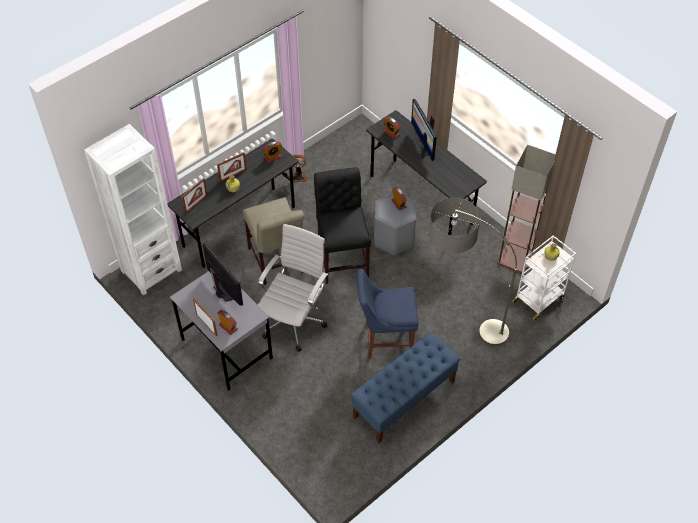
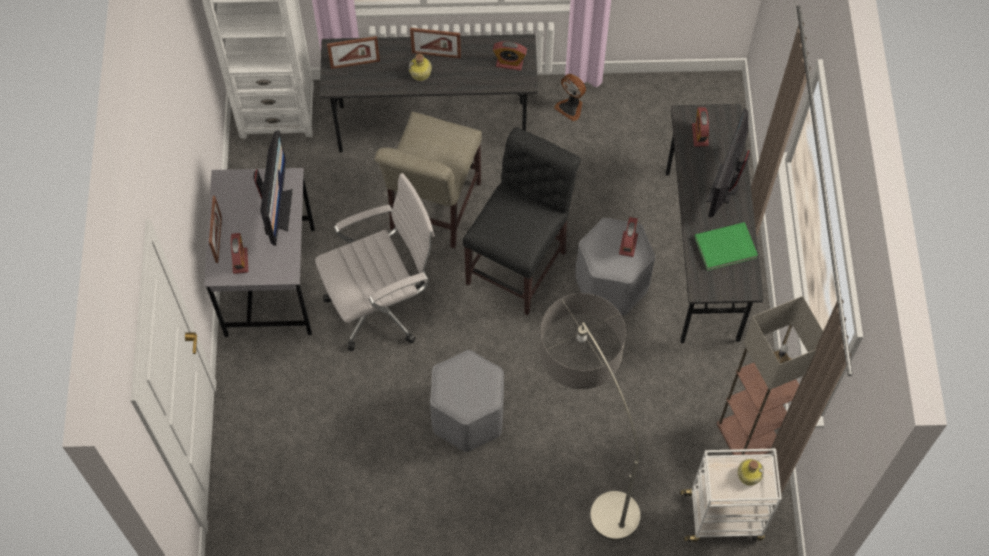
camera: 40 degrees right, 10 degrees up
blue bench [351,332,461,443] -> none
blue chair [357,269,418,359] -> grey stool [430,350,504,452]
none -> green book [695,222,758,271]

